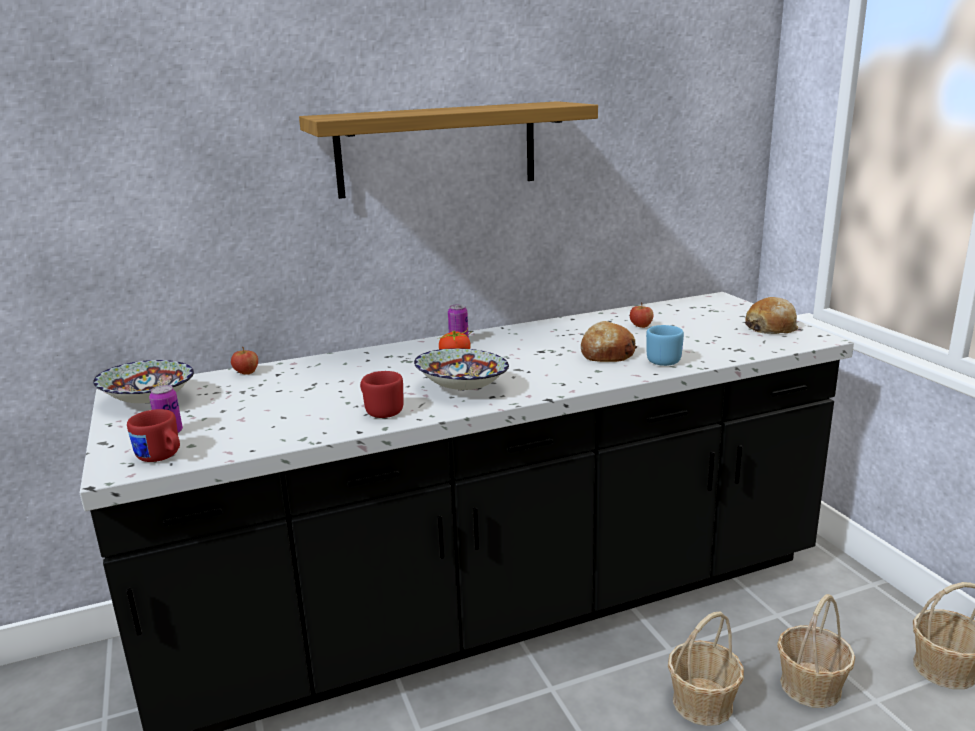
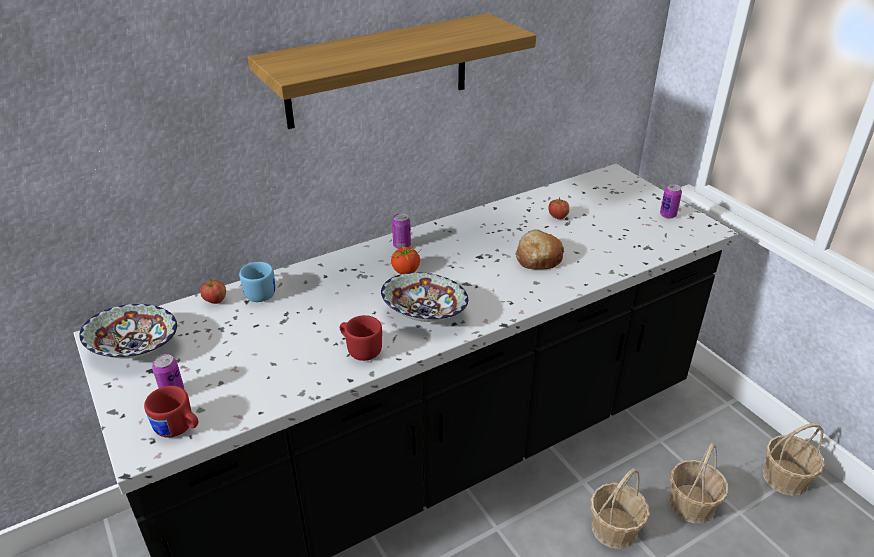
camera: 10 degrees left, 15 degrees up
blue mug [646,325,684,366] -> blue mug moved to [239,262,275,302]
bread [745,297,799,334] -> can [660,184,682,219]

